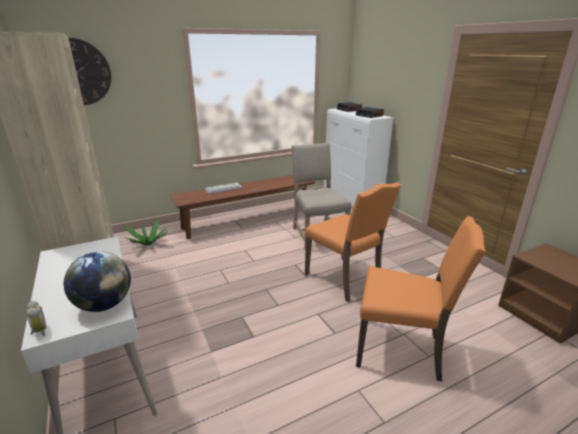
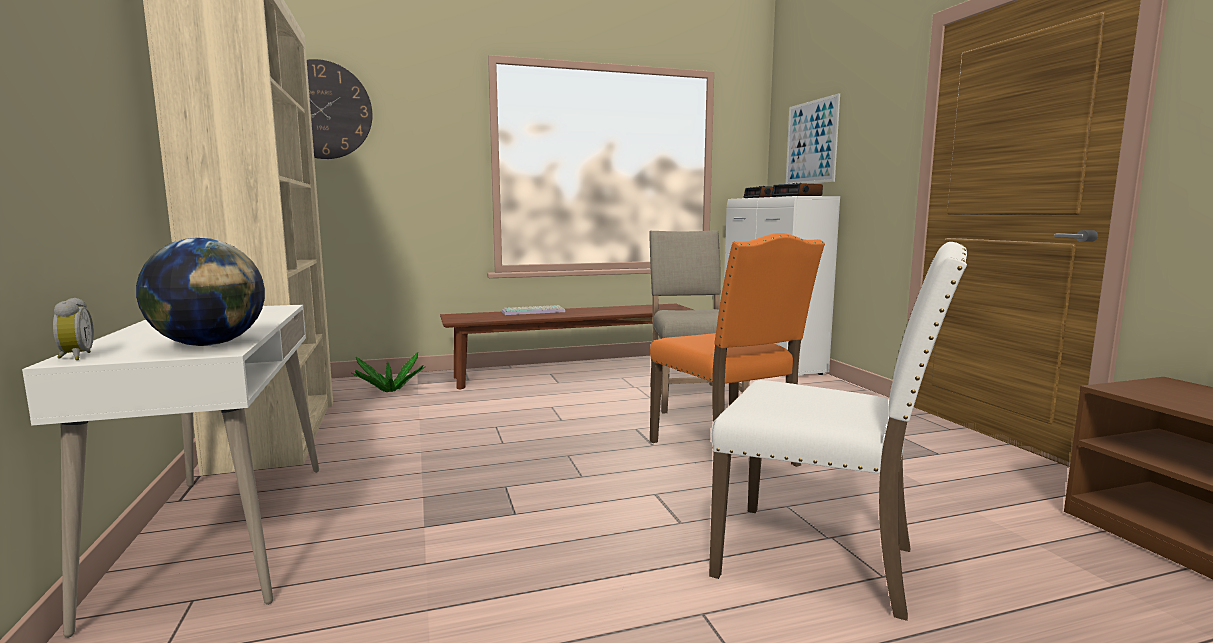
camera: 10 degrees right, 15 degrees down
orange chair [356,216,486,382] -> white chair [709,242,967,621]
none -> picture [786,93,840,184]

